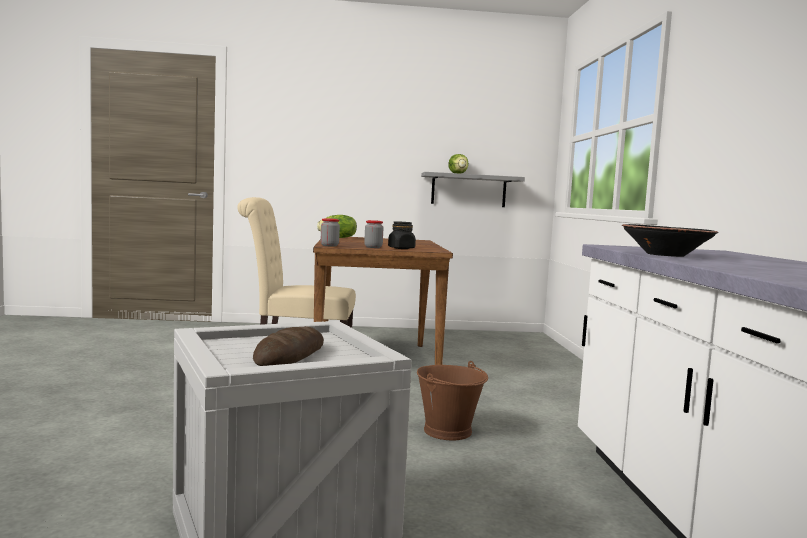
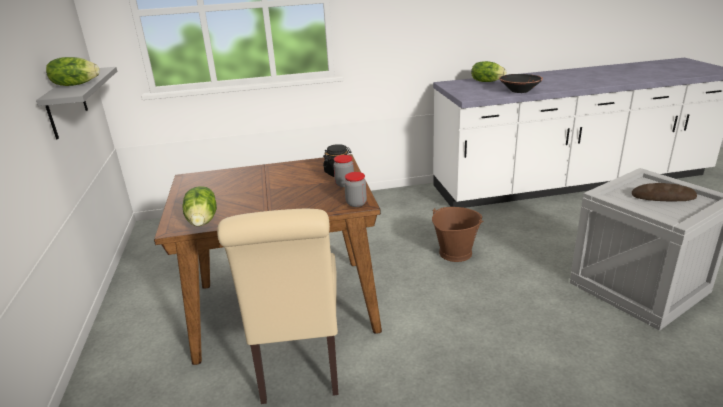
camera: 95 degrees left, 20 degrees up
none -> lettuce [471,61,506,82]

